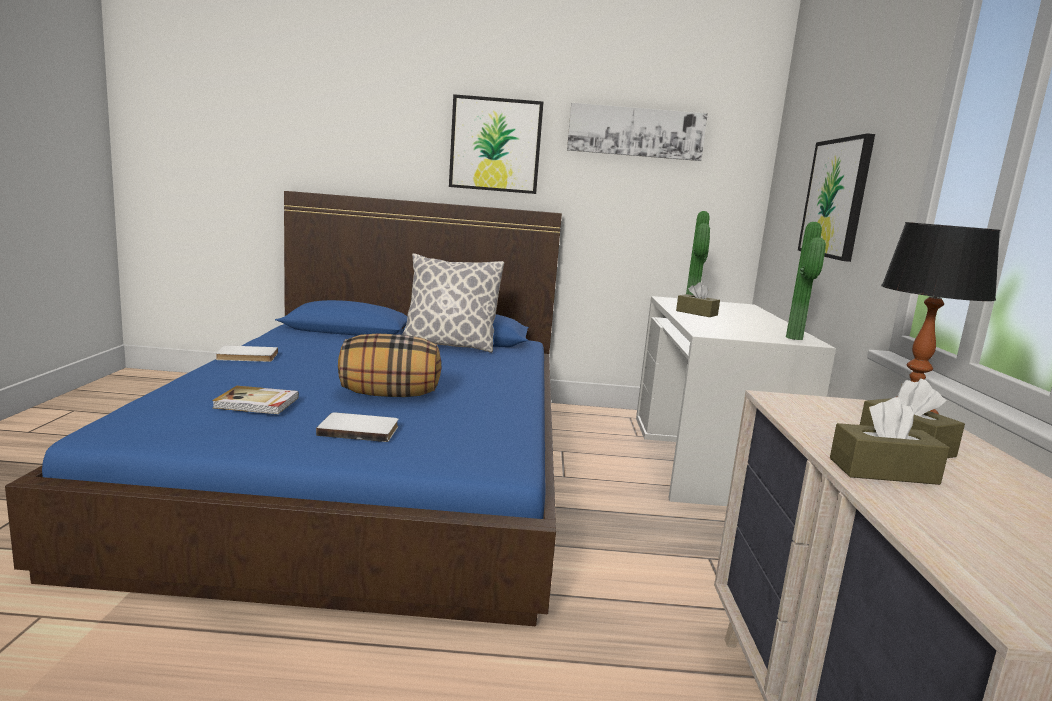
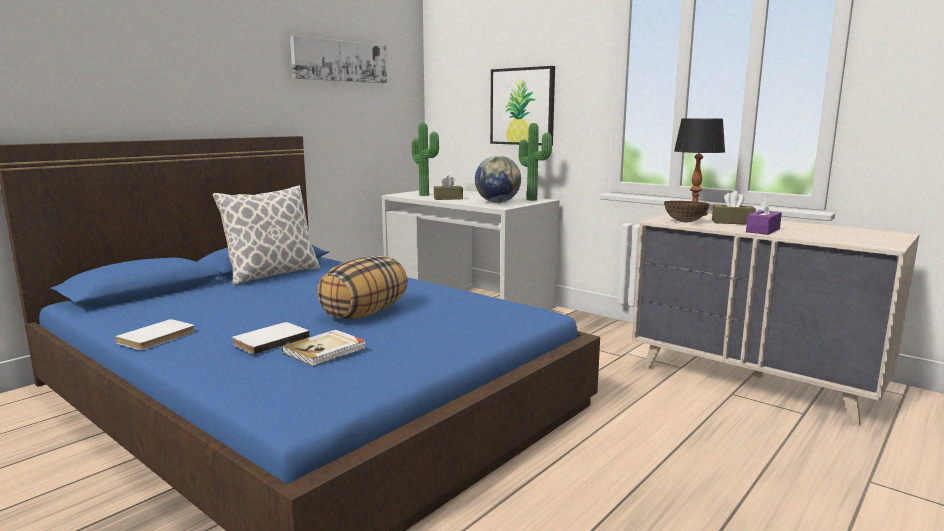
camera: 50 degrees left, 0 degrees up
white book [316,412,398,442] -> white book moved to [232,322,310,354]
picture [449,94,544,194] -> none
brown tissue box [830,397,950,485] -> purple tissue box [746,197,782,235]
none -> globe [475,155,521,203]
none -> bowl [664,201,709,222]

